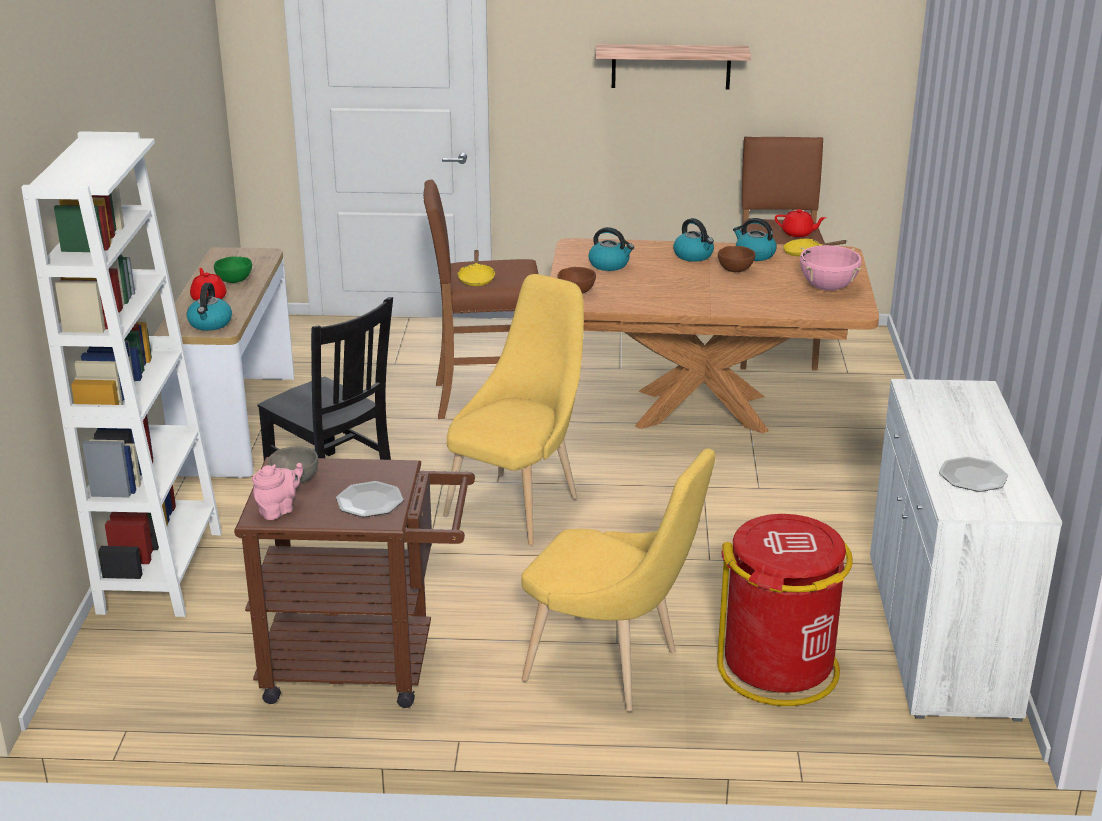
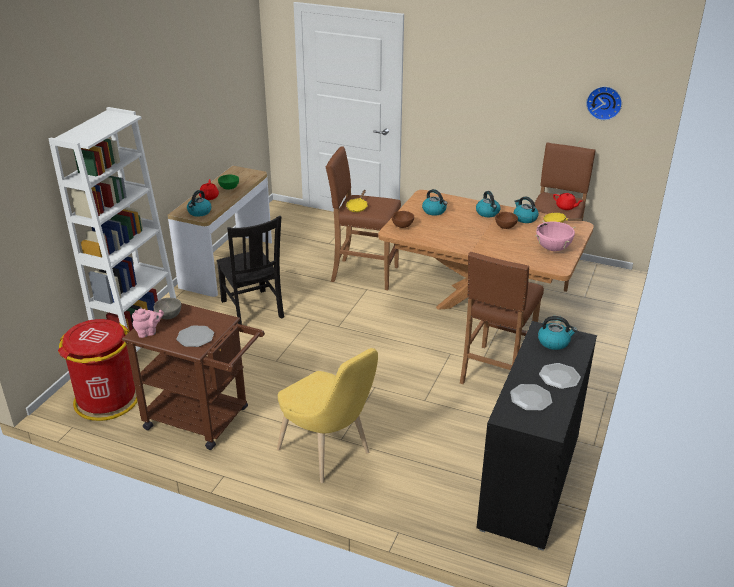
camera: 20 degrees right, 5 degrees up
yellow chair [443,274,584,545] -> none
shelf [595,44,751,90] -> none
red trash can [717,514,853,706] -> red trash can moved to [58,319,138,421]
white cabinet [870,379,1062,722] -> black cabinet [476,321,597,551]
none -> brown stool [460,252,544,384]
none -> kettle [538,316,578,350]
none -> plate [539,363,581,389]
none -> wall clock [586,86,622,120]

